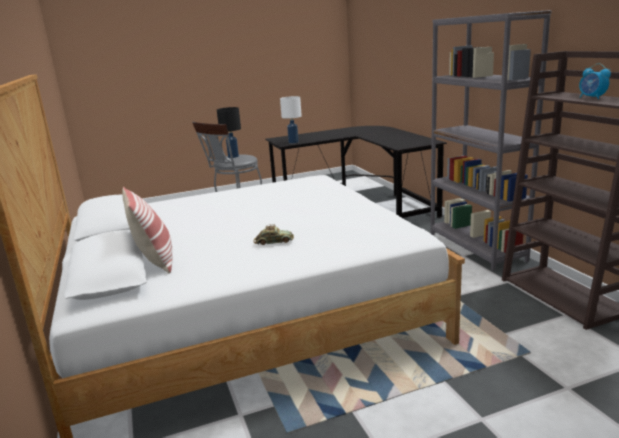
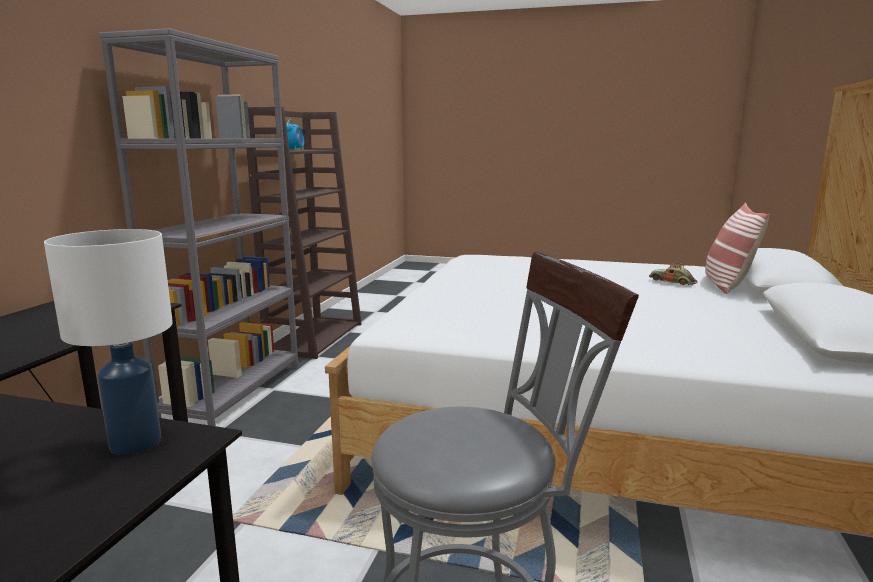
camera: 145 degrees left, 5 degrees down
black table lamp [217,107,241,158] -> none
toy car [254,224,294,245] -> toy car moved to [649,263,697,285]

